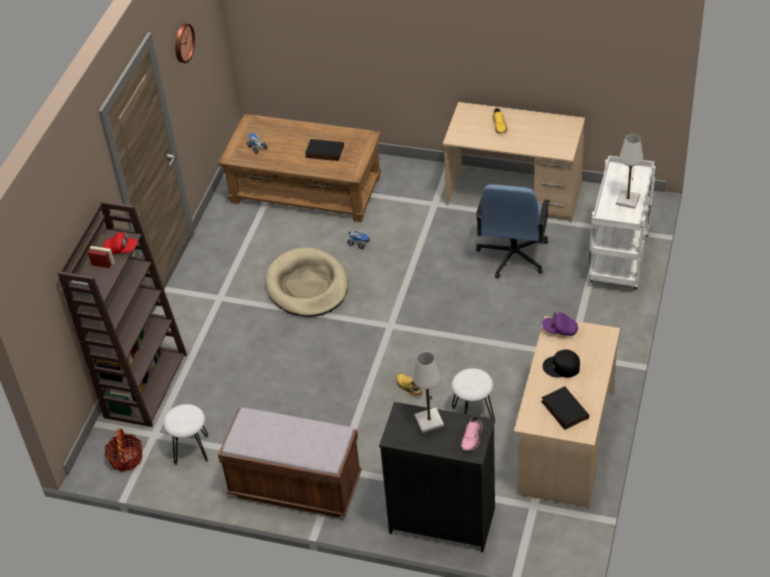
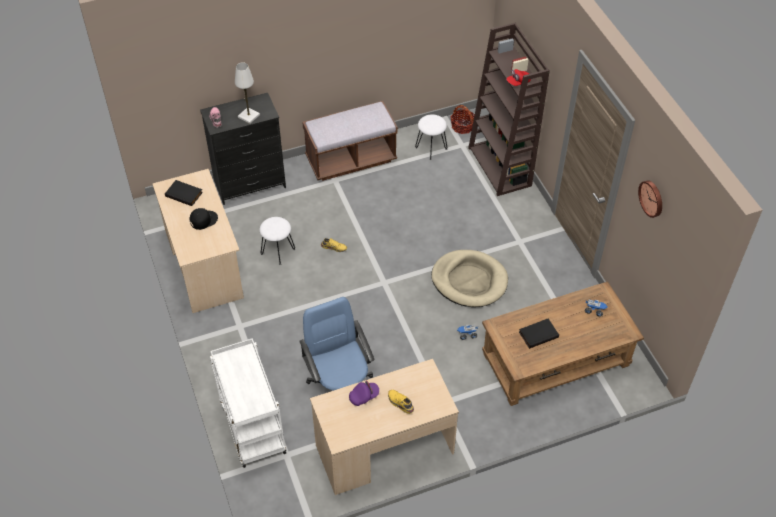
camera: 140 degrees right, 5 degrees up
purple cap [542,311,578,336] -> purple cap moved to [349,381,379,406]
white table lamp [616,134,643,209] -> none

